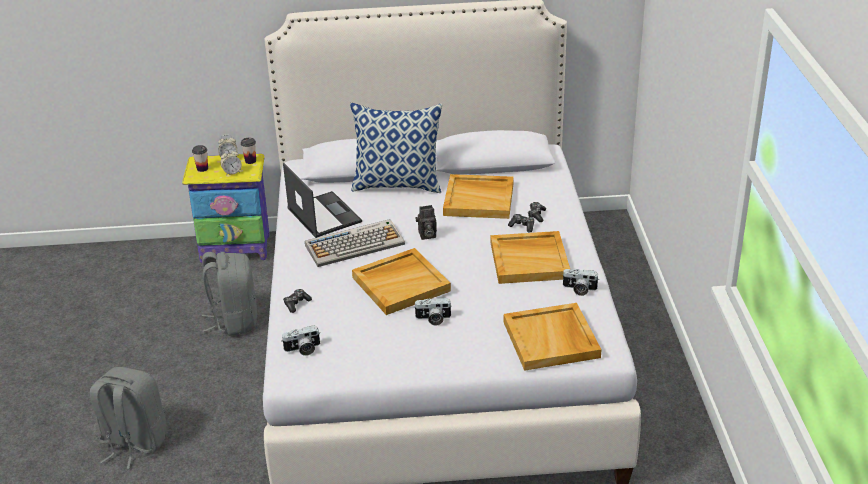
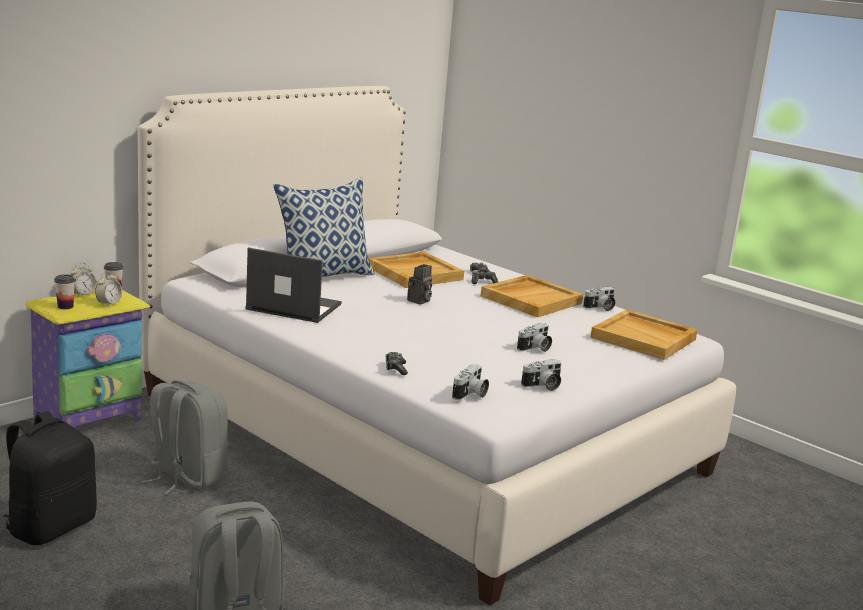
camera: 45 degrees left, 15 degrees down
keyboard [305,219,405,267] -> none
beige tray [352,248,451,315] -> none
none -> black backpack [3,411,97,545]
none -> camera [521,359,562,391]

